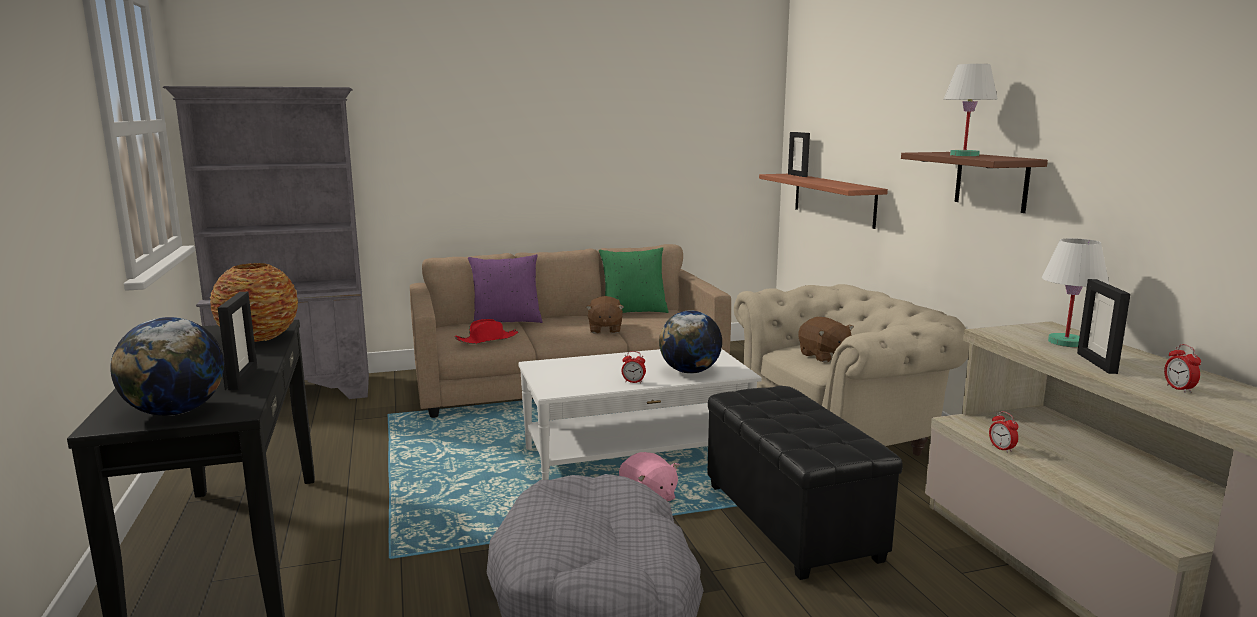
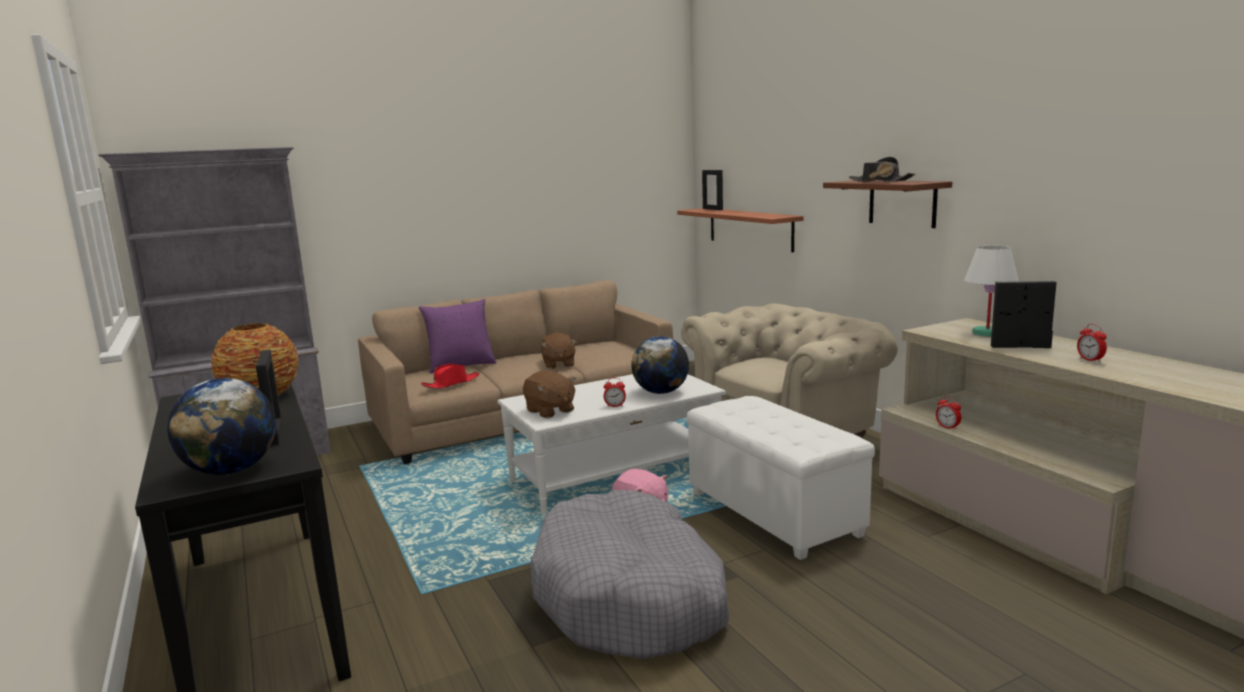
camera: 10 degrees left, 0 degrees up
green pillow [599,247,669,313] -> none
black ottoman [707,385,903,580] -> white ottoman [687,396,875,560]
brown plush toy [798,316,854,362] -> brown plush toy moved to [523,371,576,418]
white table lamp [944,64,998,156] -> black hat [849,157,915,182]
picture frame [1077,279,1131,374] -> picture frame turned 105 degrees clockwise [991,281,1057,348]

